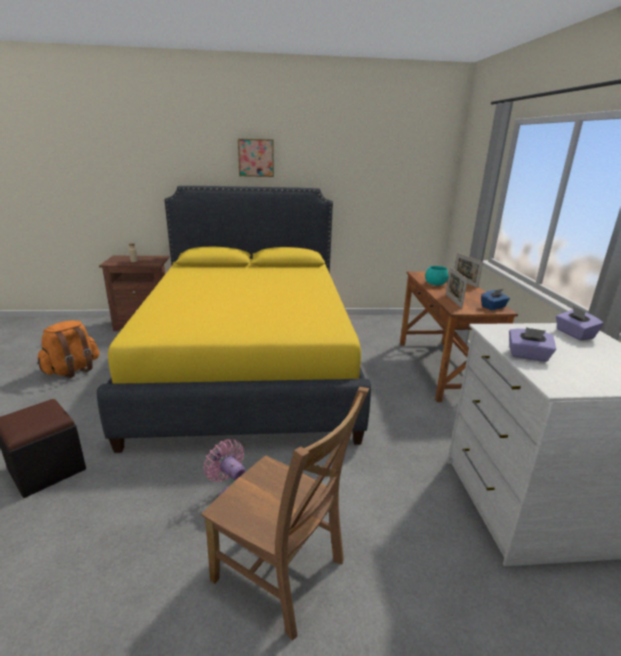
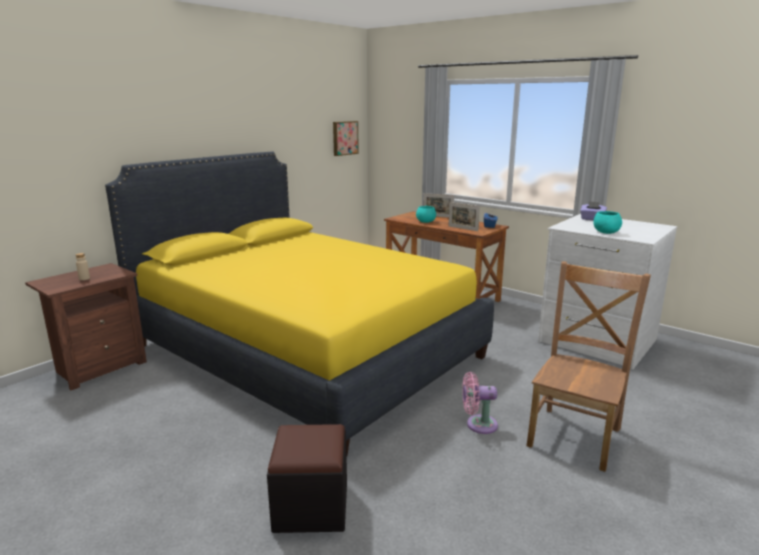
camera: 45 degrees left, 5 degrees down
orange backpack [37,320,99,379] -> none
brown chair [201,387,369,641] -> brown chair turned 45 degrees counterclockwise [526,261,651,472]
picture [238,138,274,177] -> picture moved to [333,121,359,156]
purple tissue box [509,327,556,362] -> turquoise bowl [594,211,622,234]

